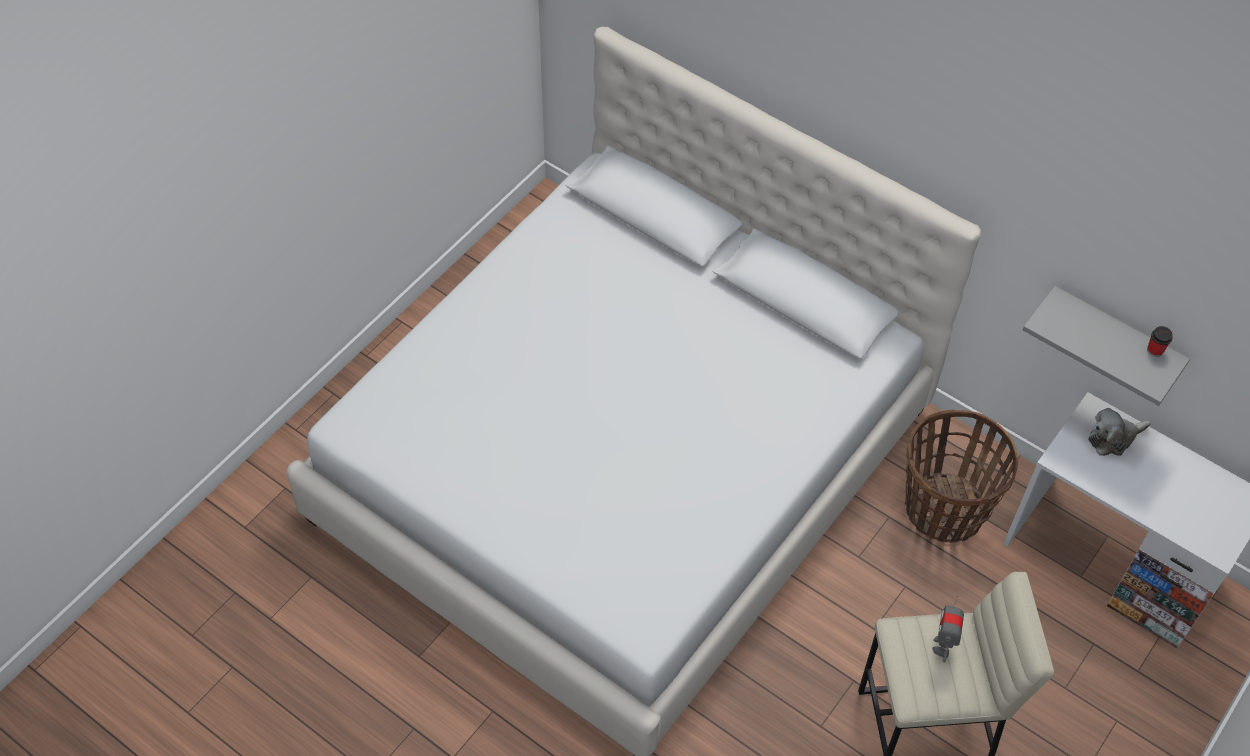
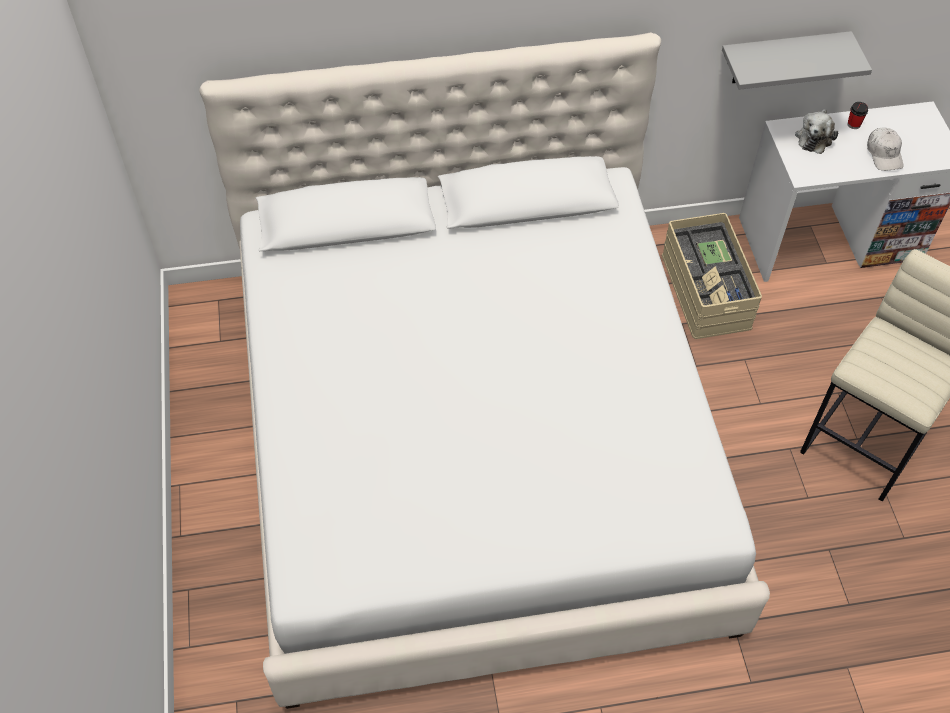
camera: 45 degrees left, 0 degrees up
basket [905,410,1019,543] -> beige storage box [662,213,762,339]
toy robot [932,595,964,662] -> none
cup [1147,326,1173,357] -> cup moved to [847,102,868,129]
none -> white cap [867,127,903,171]

